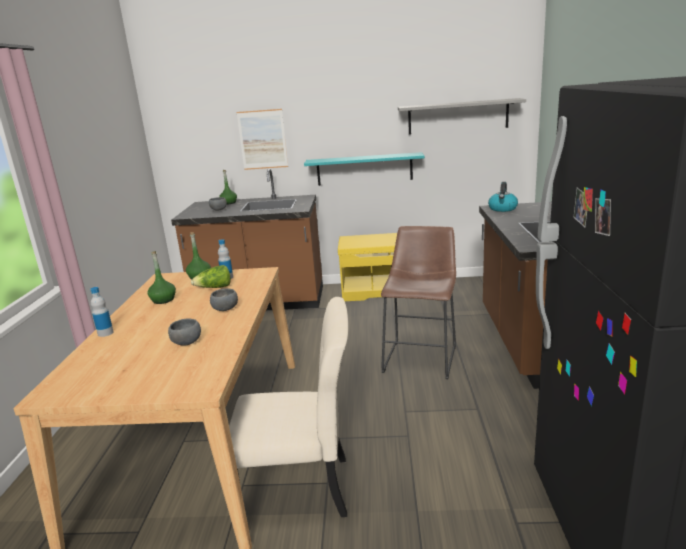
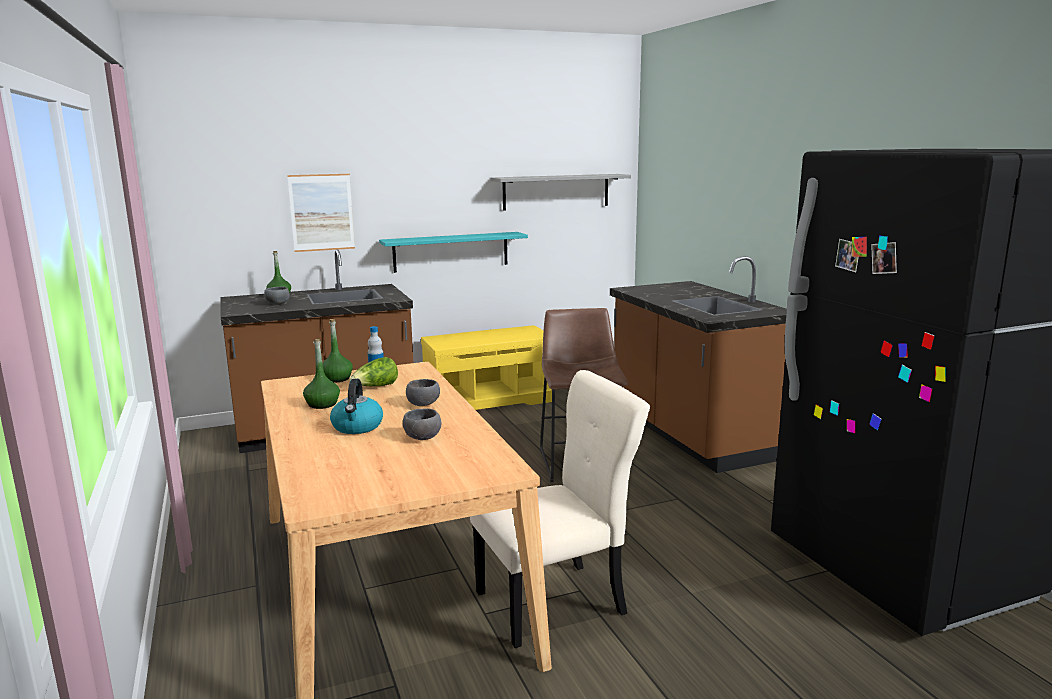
camera: 25 degrees left, 5 degrees down
bottle [90,287,114,337] -> none
kettle [488,182,518,212] -> kettle moved to [330,379,383,434]

